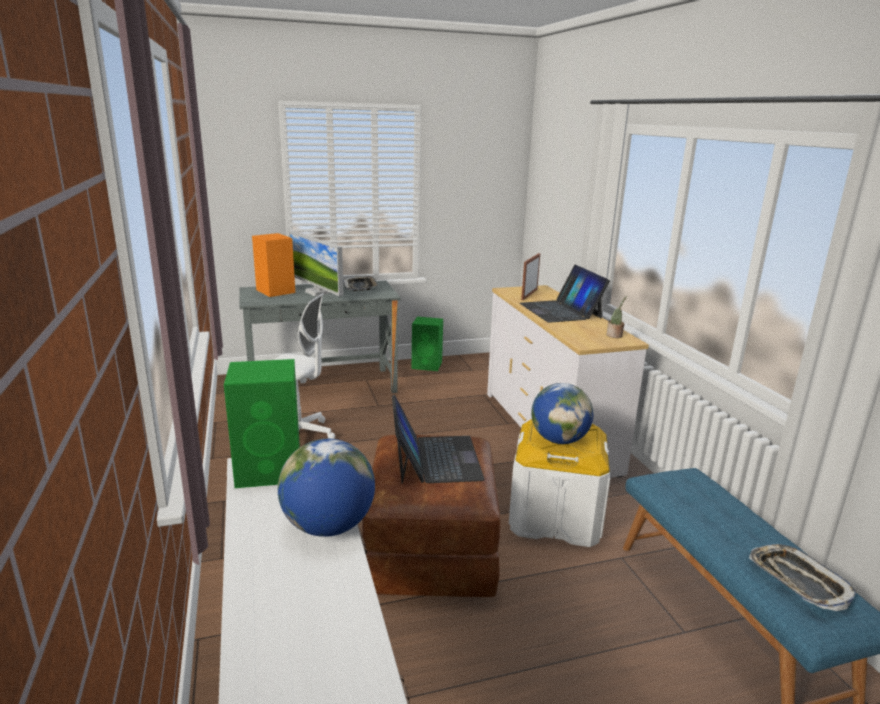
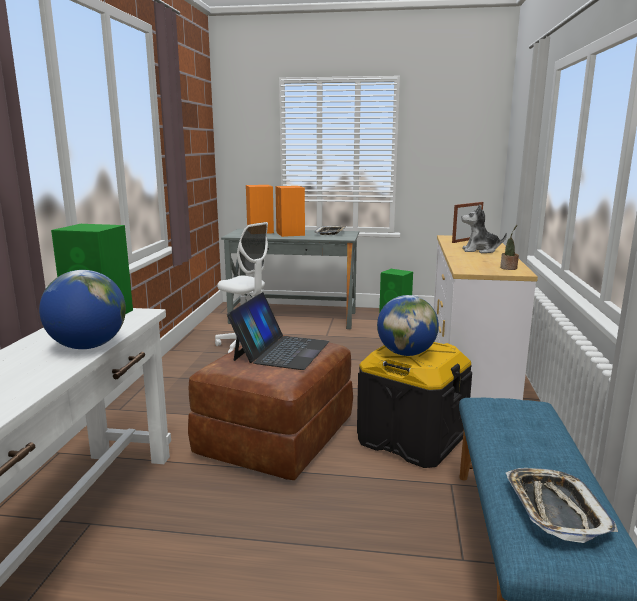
camera: 25 degrees right, 5 degrees down
monitor [288,231,343,296] -> orange speaker [275,186,305,237]
white storage box [509,419,610,547] -> black storage box [357,342,472,468]
laptop [519,264,610,323] -> plush toy [462,204,507,253]

